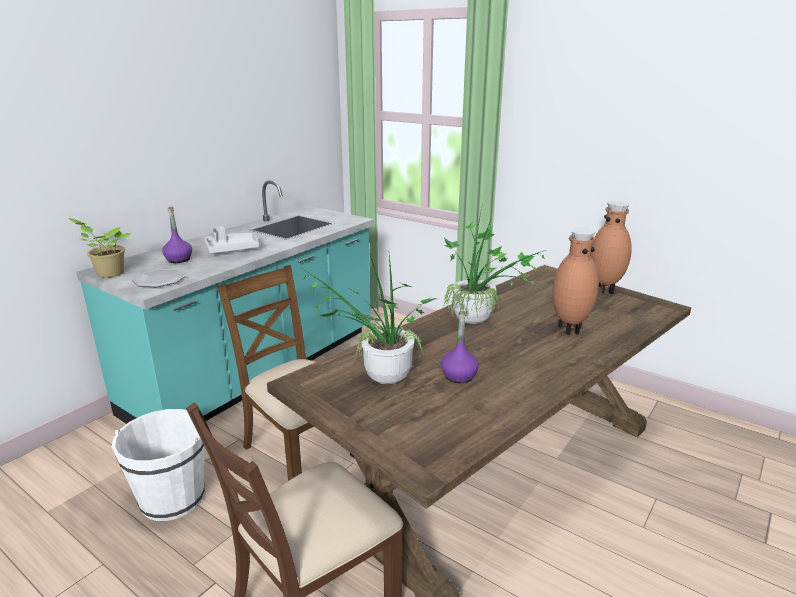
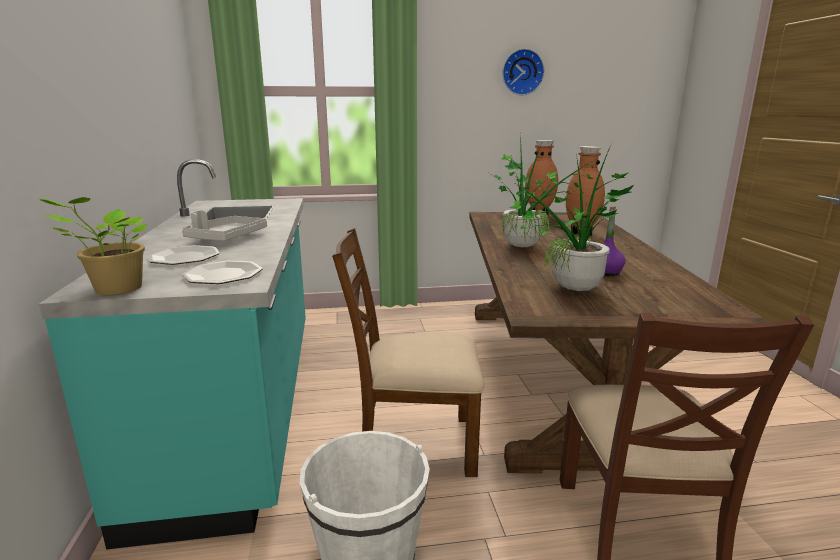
camera: 45 degrees left, 5 degrees down
purple bottle [162,207,192,263] -> plate [148,245,220,265]
none -> wall clock [502,49,544,95]

